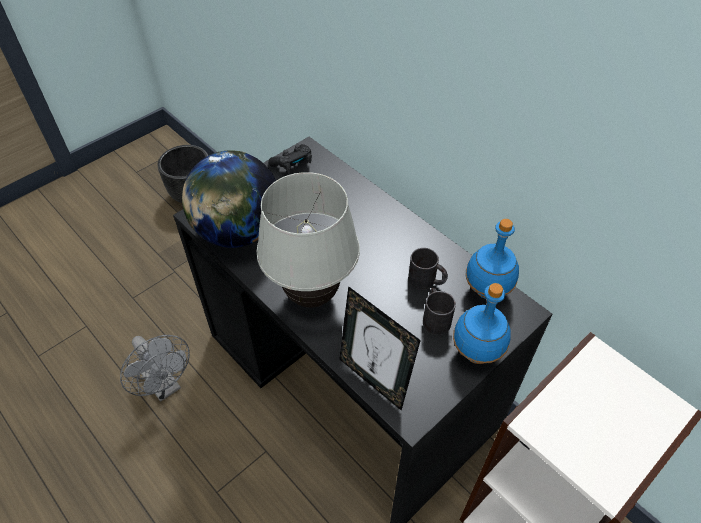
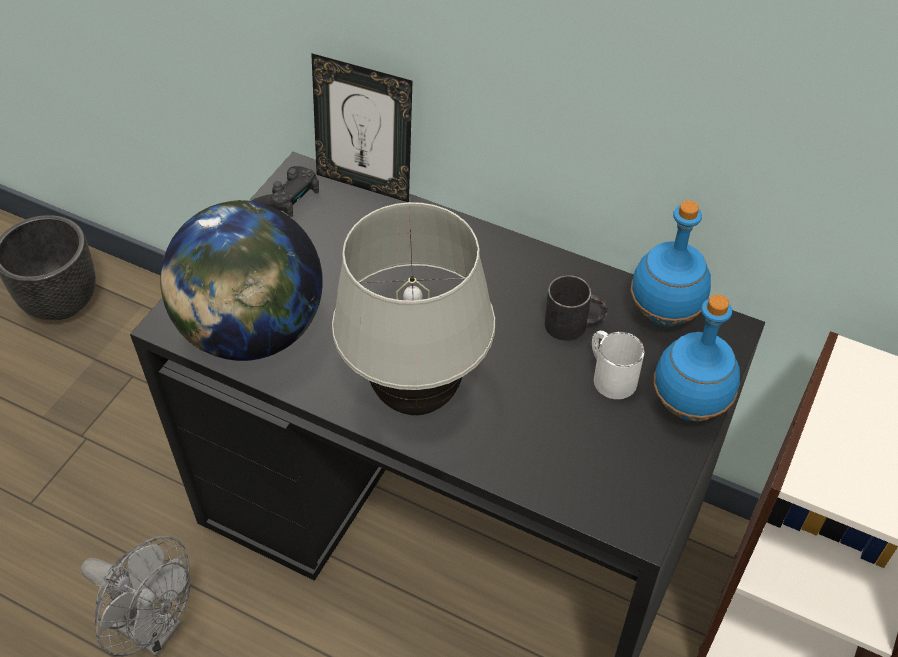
camera: 20 degrees left, 0 degrees up
picture frame [340,286,421,411] -> picture frame moved to [311,53,413,202]
black mug [423,288,456,335] -> white mug [592,331,645,399]

